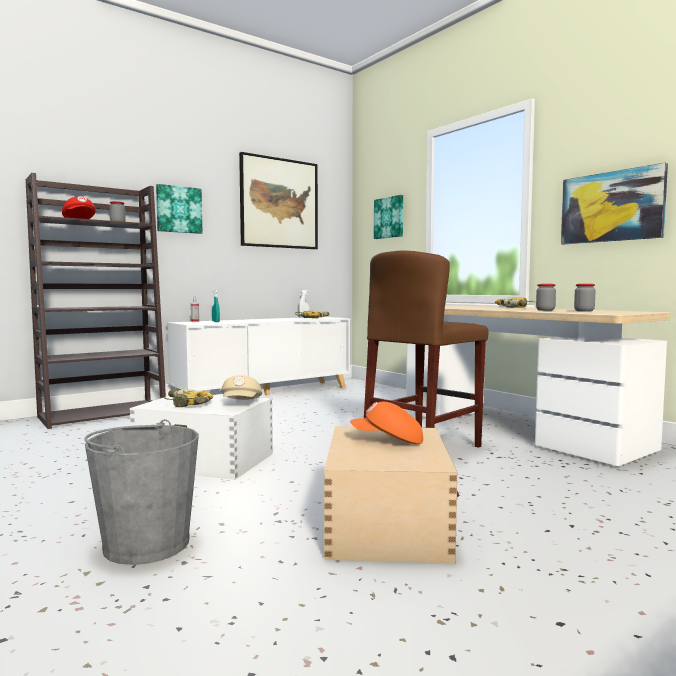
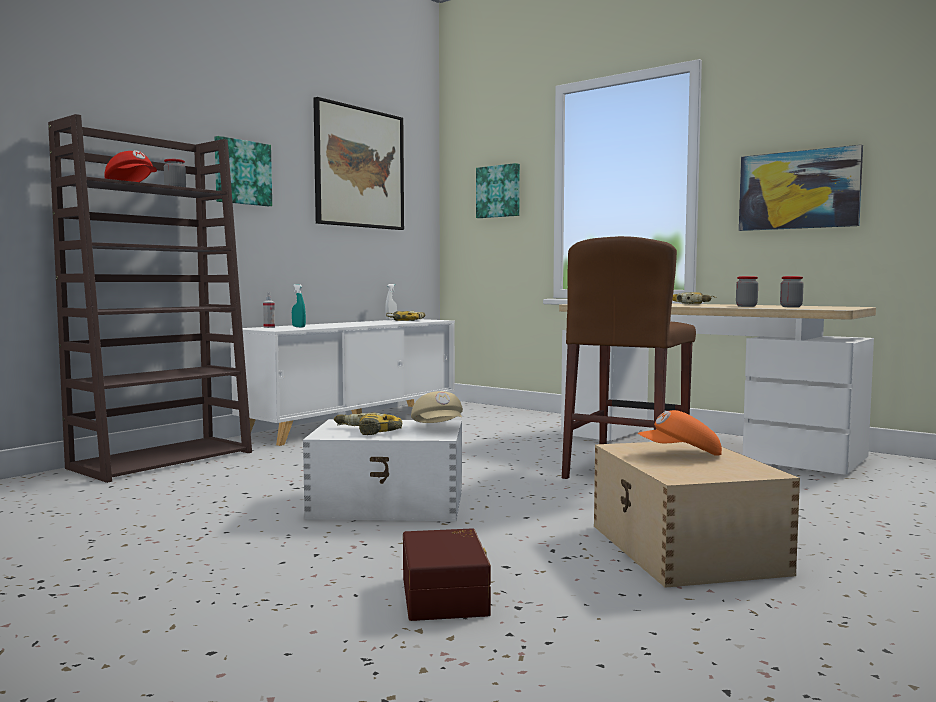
camera: 15 degrees left, 0 degrees up
grey bucket [84,419,199,565] -> brown storage box [403,528,491,621]

